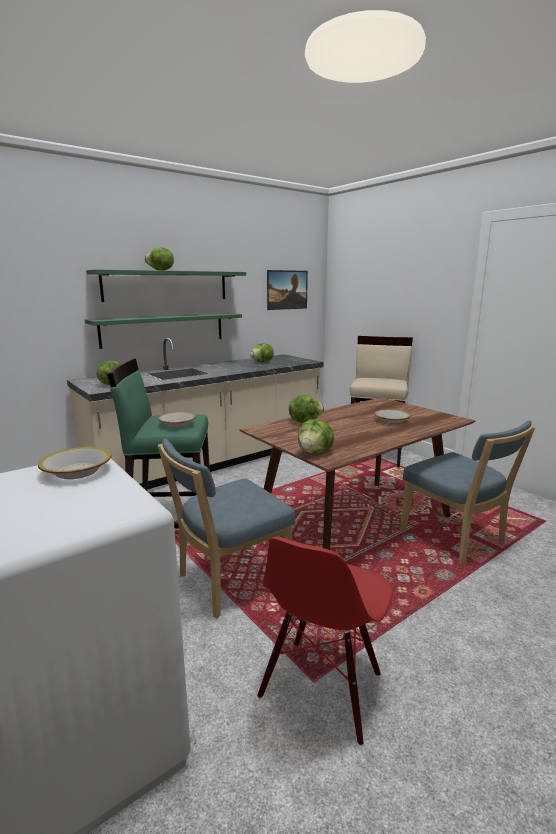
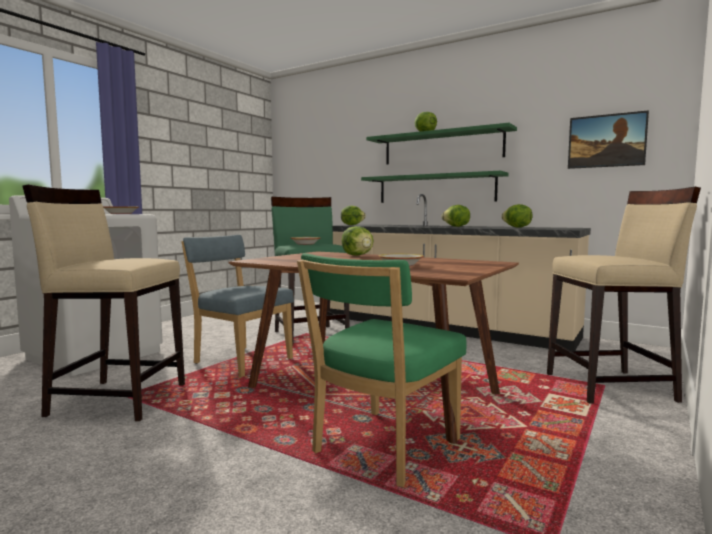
camera: 70 degrees right, 10 degrees down
red chair [257,537,393,746] -> beige stool [22,184,185,421]
lettuce [298,419,334,454] -> lettuce moved to [441,205,470,227]
blue chair [400,421,536,565] -> green chair [297,253,466,487]

